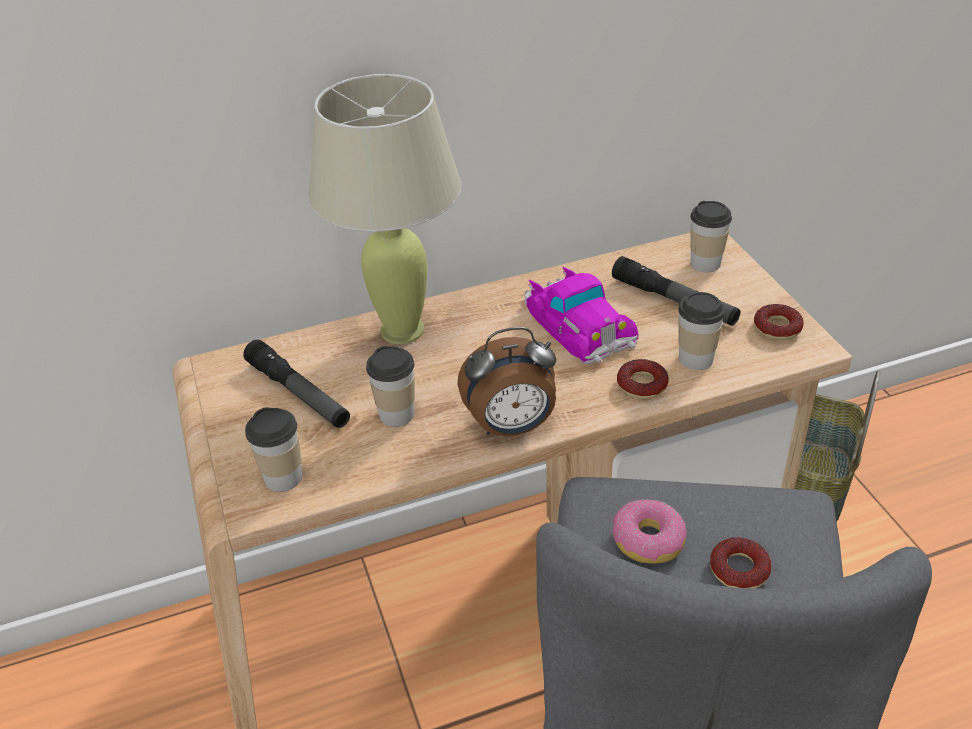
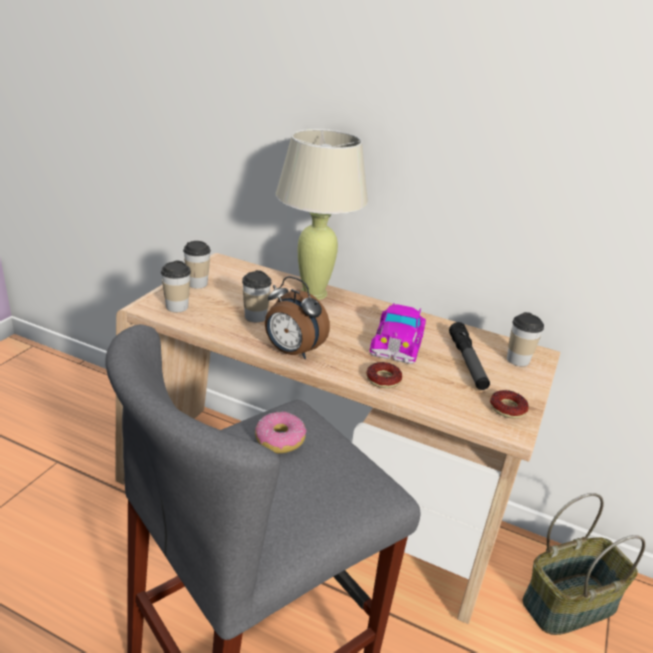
camera: 40 degrees right, 10 degrees down
flashlight [243,340,350,428] -> none
cup [678,292,725,370] -> cup moved to [183,241,211,288]
donut [710,537,772,588] -> none

